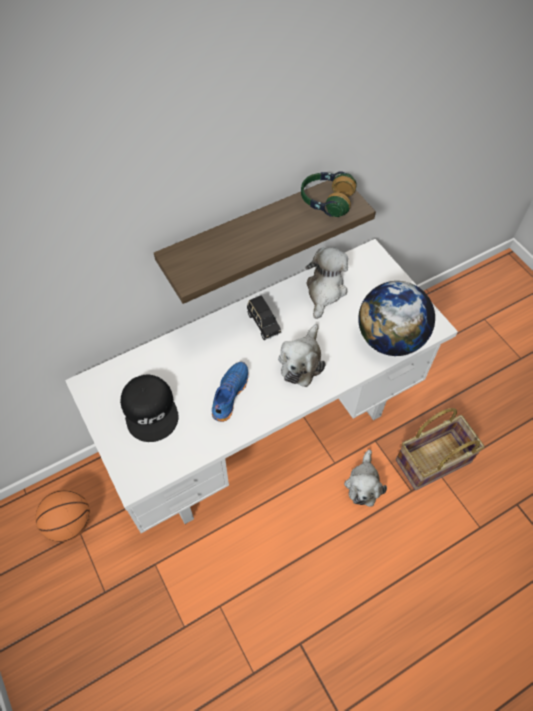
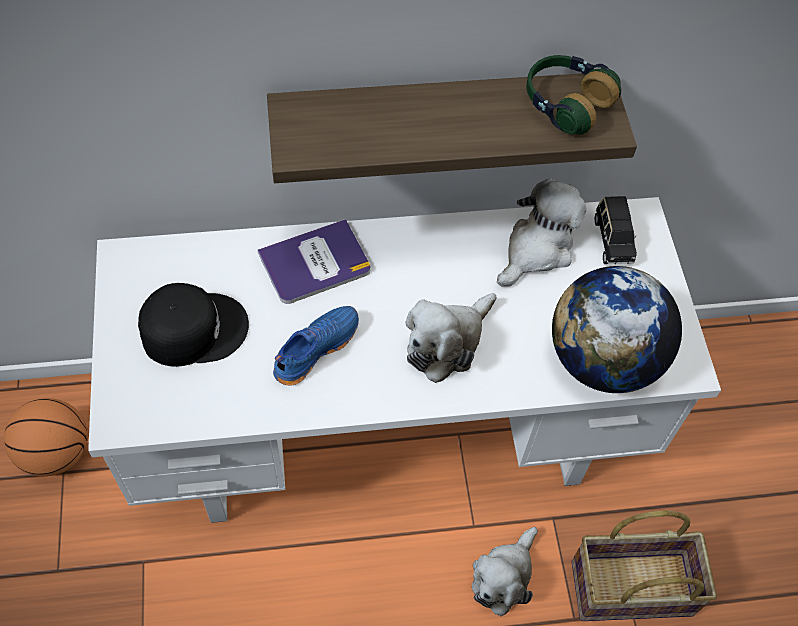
camera: 20 degrees right, 0 degrees up
black cap [120,374,179,442] -> black cap turned 105 degrees counterclockwise [138,283,249,367]
black toy car [247,295,281,340] -> black toy car moved to [595,196,637,264]
none -> book [258,219,371,304]

